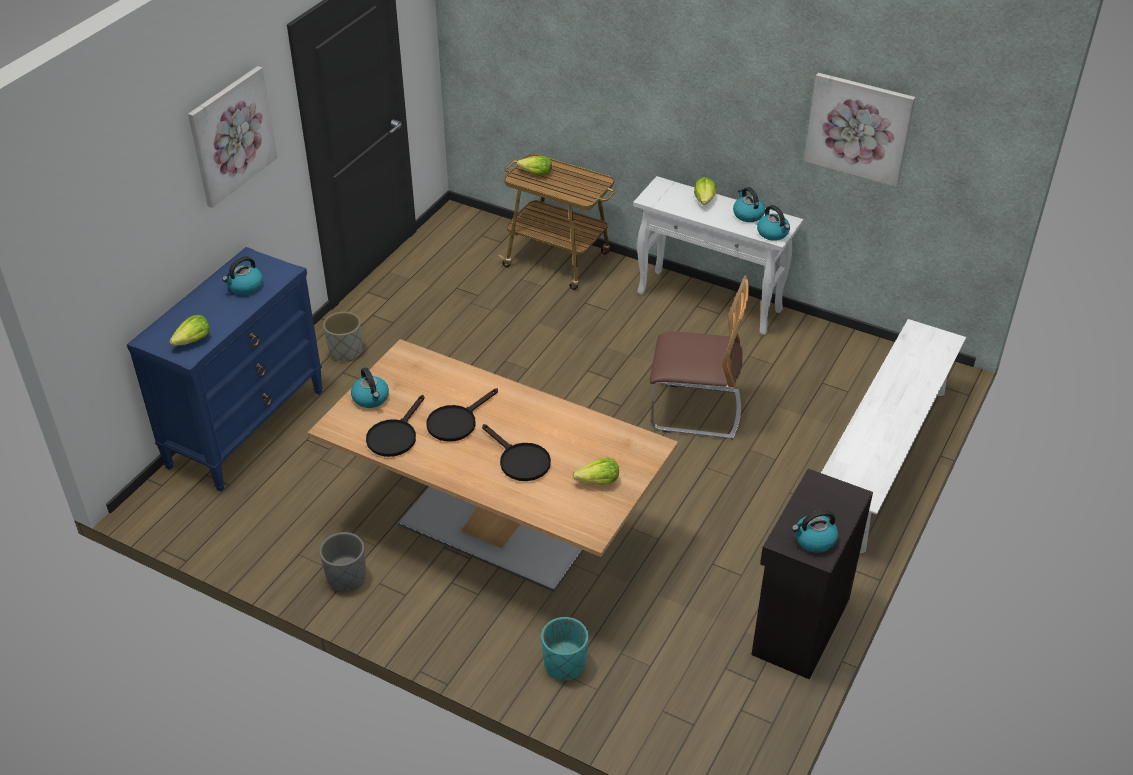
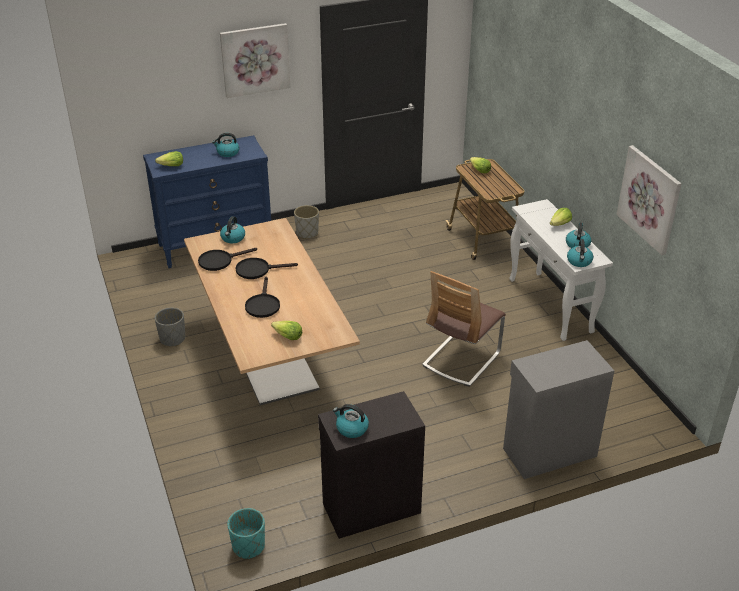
camera: 40 degrees right, 5 degrees down
turquoise planter [541,617,588,680] -> turquoise planter moved to [228,508,265,559]
chair [650,275,749,439] -> chair turned 75 degrees clockwise [422,271,506,387]
white bench [821,319,966,553] -> grey cabinet [503,340,614,479]

